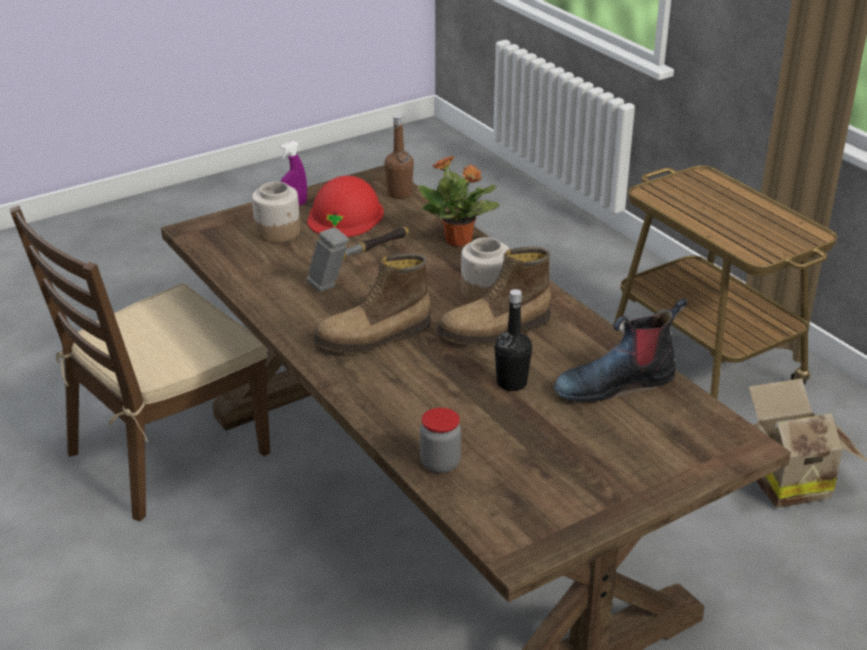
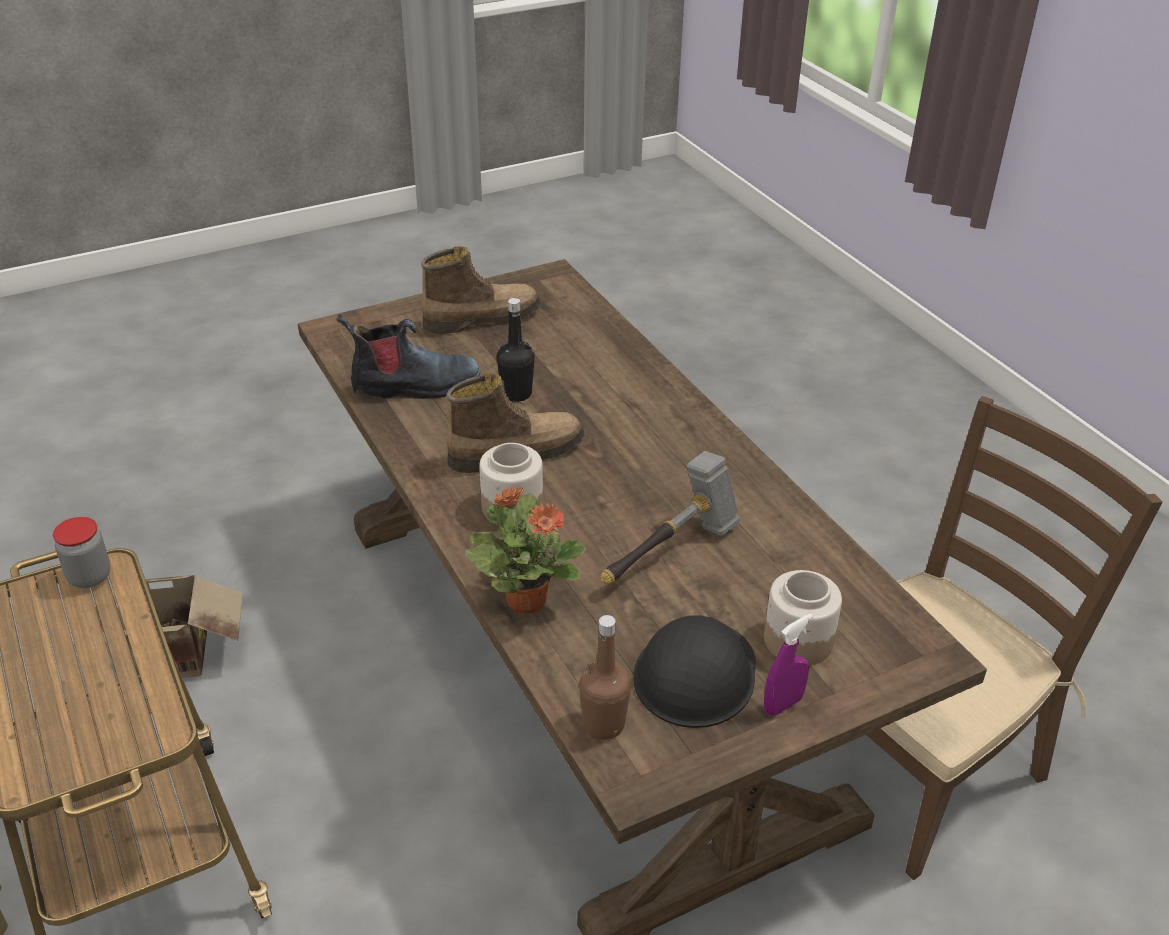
camera: 175 degrees left, 5 degrees up
red hard hat [307,176,384,237] -> black hard hat [633,615,756,728]
boot [313,253,431,354] -> boot moved to [421,247,541,334]
jar [420,408,461,473] -> jar moved to [53,517,111,588]

